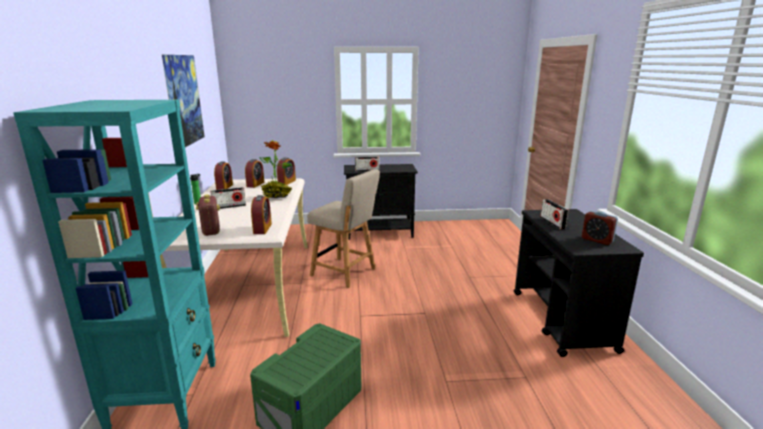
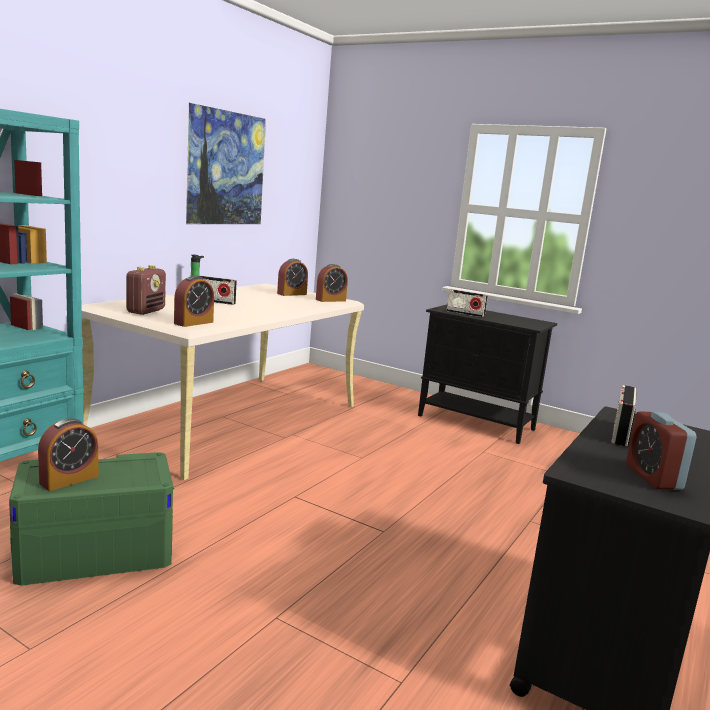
camera: 35 degrees right, 5 degrees down
alarm clock [214,161,233,190] -> alarm clock moved to [38,418,98,491]
potted plant [259,140,292,198] -> none
beige chair [307,169,380,288] -> none

